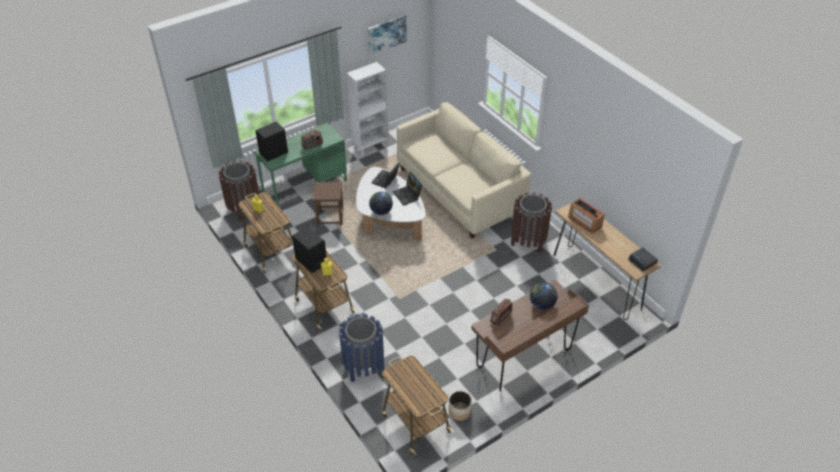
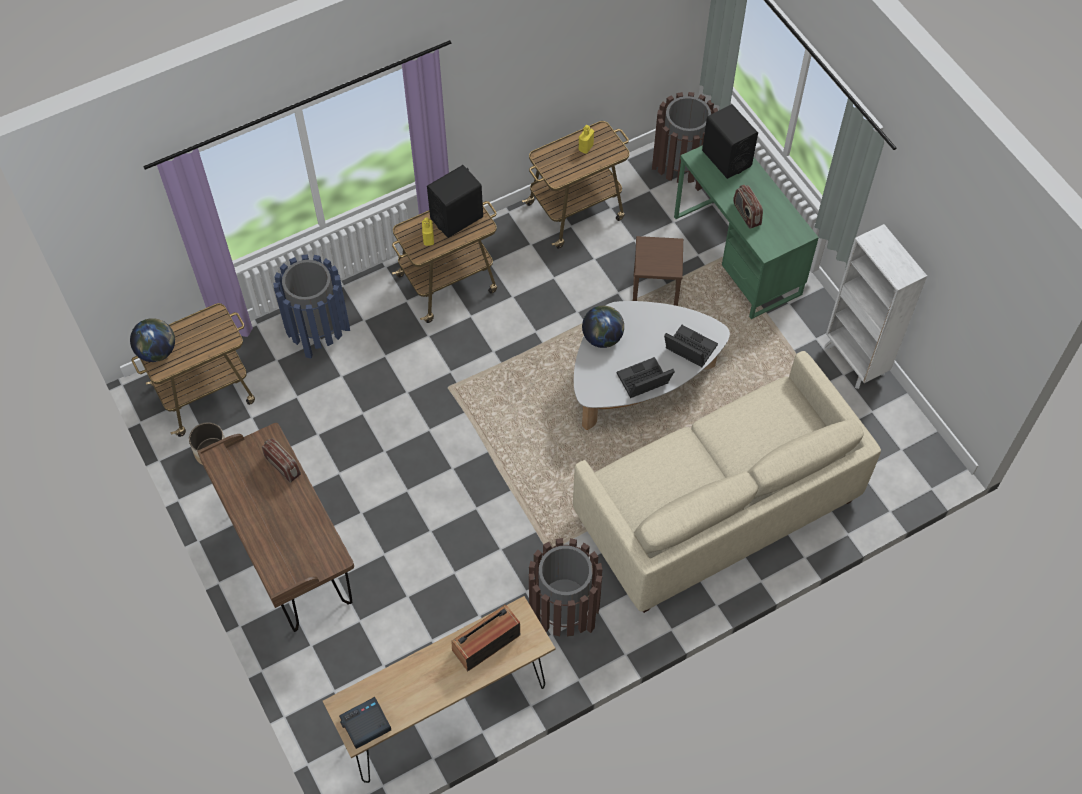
camera: 95 degrees right, 15 degrees up
picture [368,15,407,55] -> none
globe [530,283,558,310] -> globe moved to [130,318,175,362]

